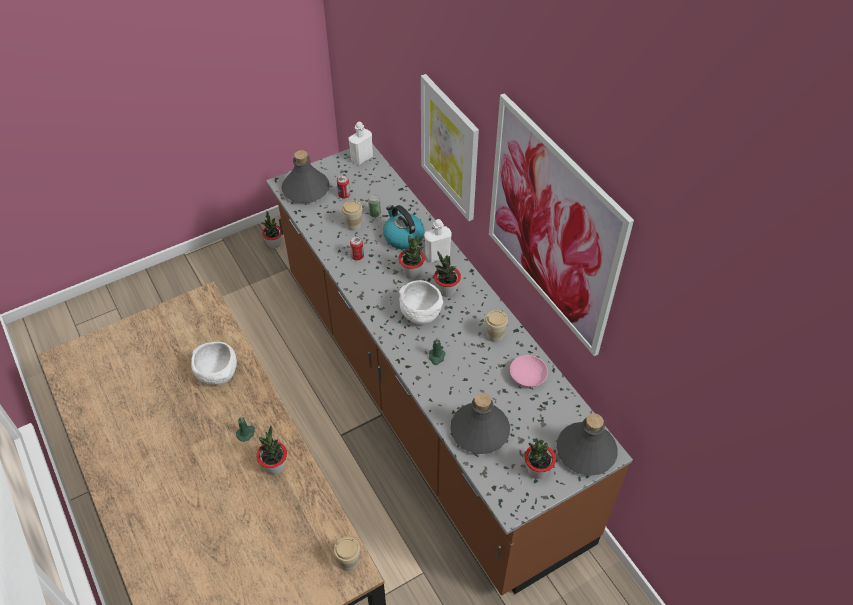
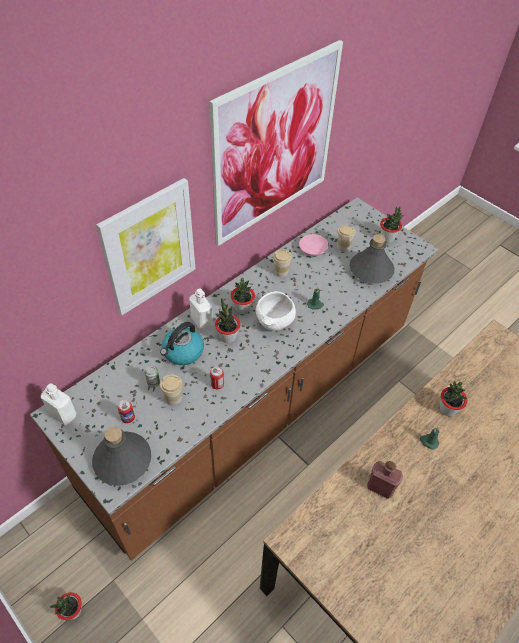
camera: 105 degrees left, 0 degrees up
white bowl [191,342,237,385] -> red bottle [367,461,403,499]
cup [334,537,360,571] -> cup moved to [337,225,355,252]
grey bottle [557,413,618,476] -> none

